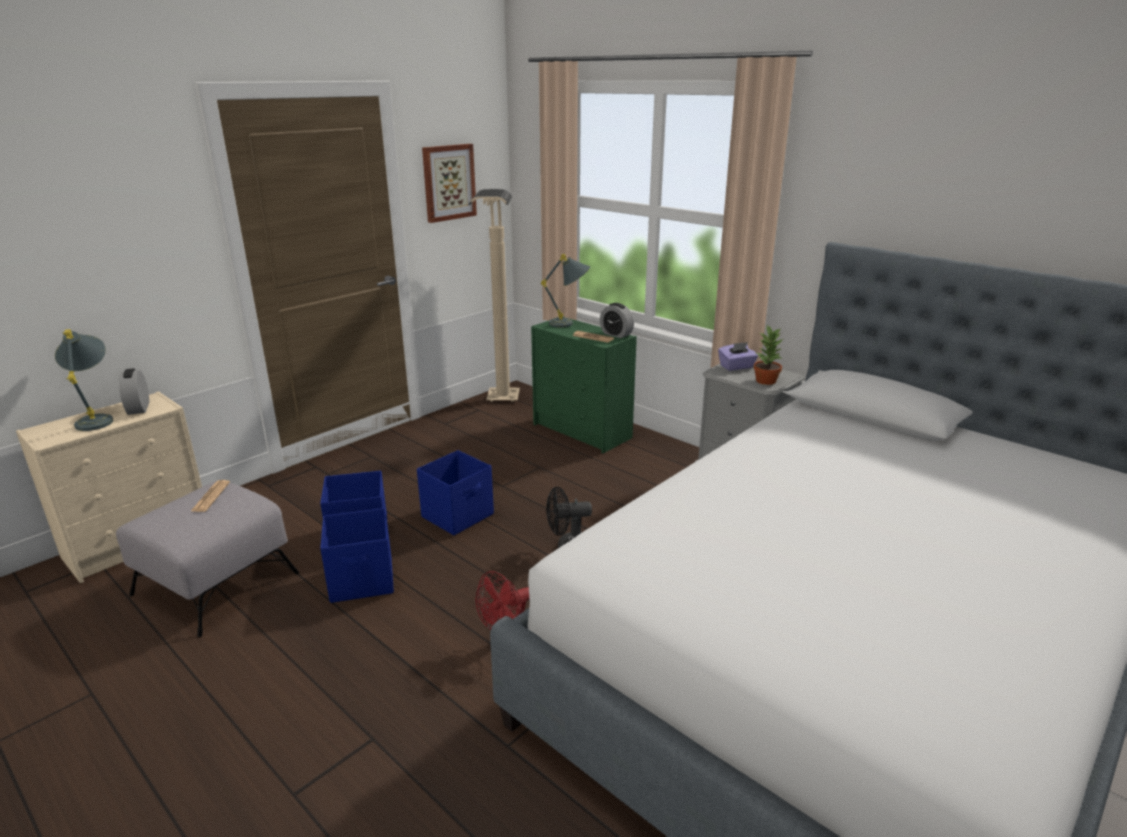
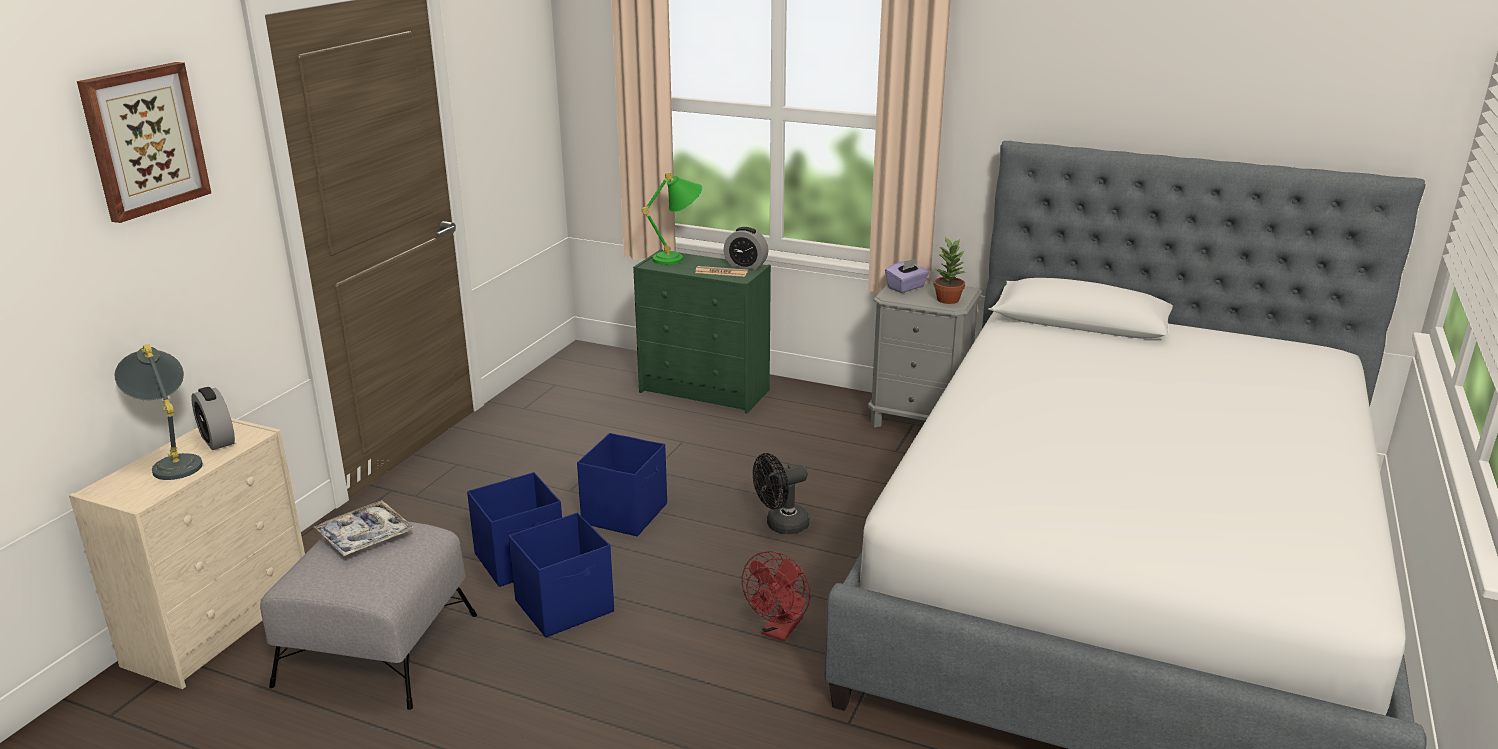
camera: 20 degrees left, 0 degrees up
newspaper [191,480,230,512] -> tray [313,500,413,556]
picture [422,144,477,223] -> picture moved to [77,62,211,223]
beige floor lamp [468,189,520,402] -> none
grey table lamp [541,254,590,328] -> green table lamp [642,172,702,265]

